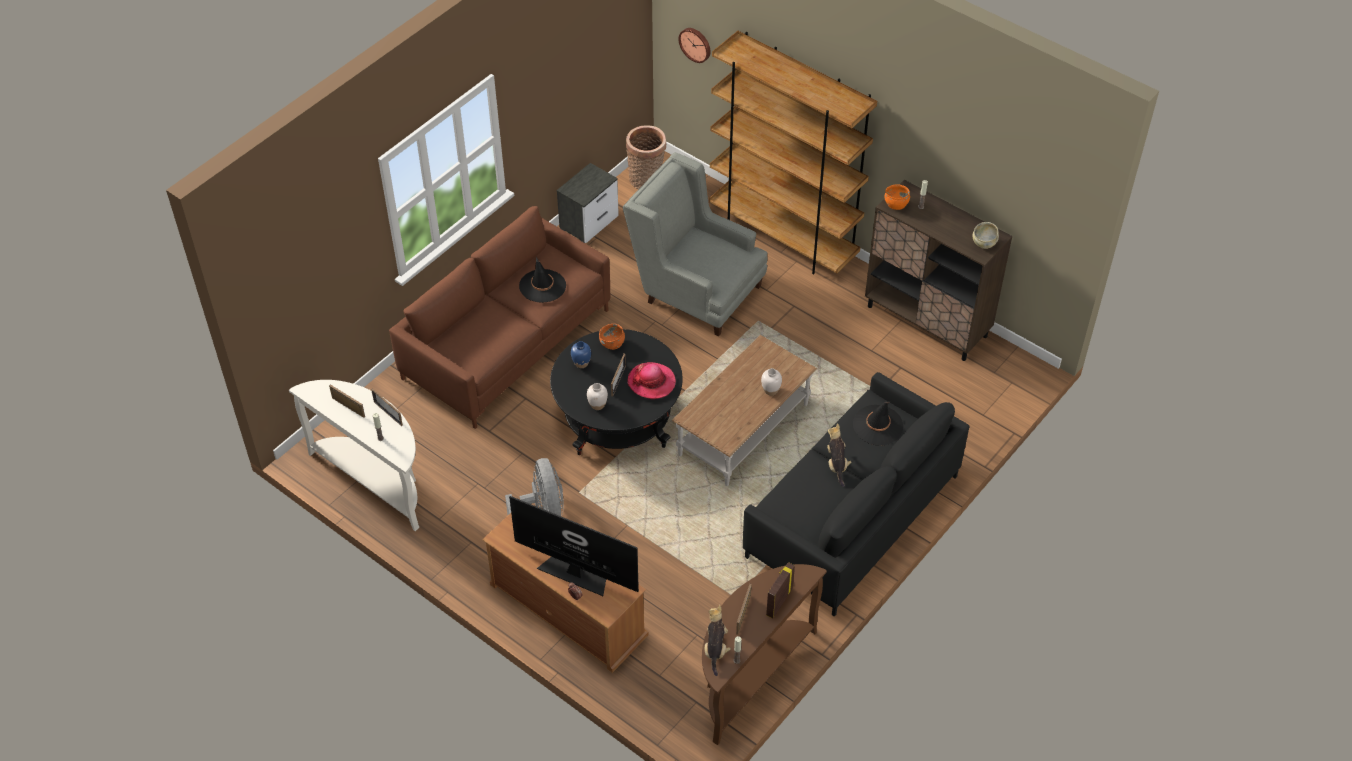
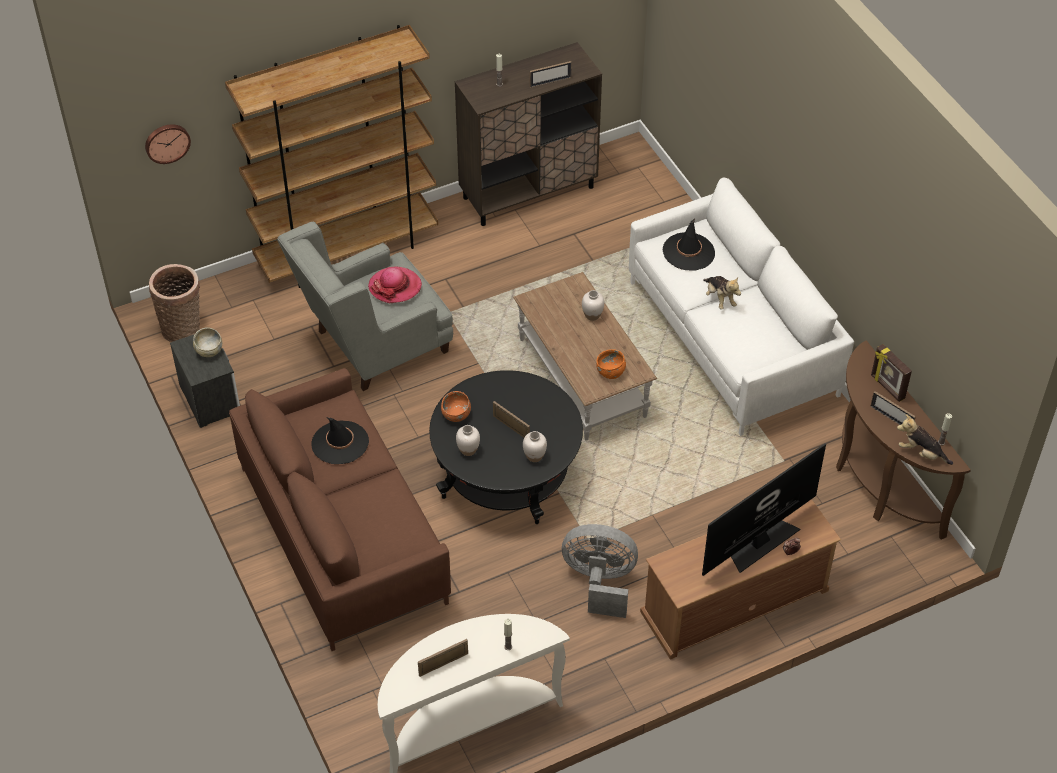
camera: 65 degrees left, 0 degrees up
picture frame [371,389,403,426] -> picture frame moved to [530,61,572,88]
blue vase [571,341,591,368] -> white vase [456,425,480,456]
hat [627,362,676,399] -> hat moved to [368,267,422,304]
black sofa [743,372,970,617] -> white sofa [629,178,854,436]
plush toy [827,423,851,487] -> plush toy turned 135 degrees counterclockwise [703,276,741,310]
orange bowl [884,184,910,210] -> orange bowl moved to [596,349,626,379]
beige bowl [972,222,999,249] -> beige bowl moved to [193,327,222,357]

